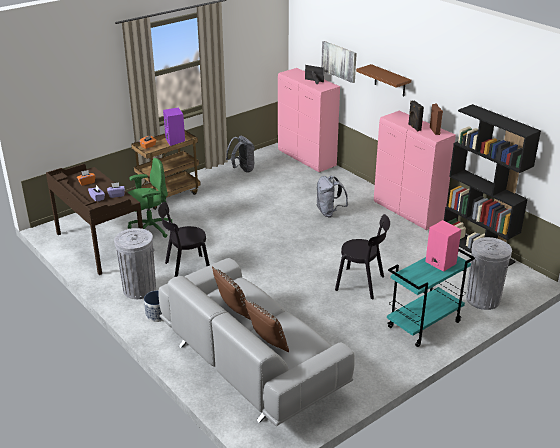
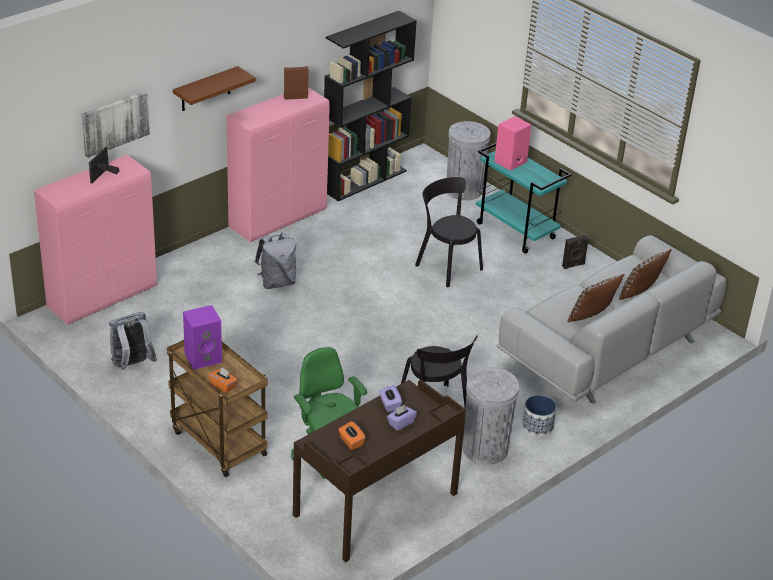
camera: 95 degrees left, 5 degrees up
black chair [335,214,390,299] -> black chair turned 60 degrees counterclockwise [415,177,483,287]
black speaker [408,100,424,131] -> black speaker moved to [562,235,589,269]

